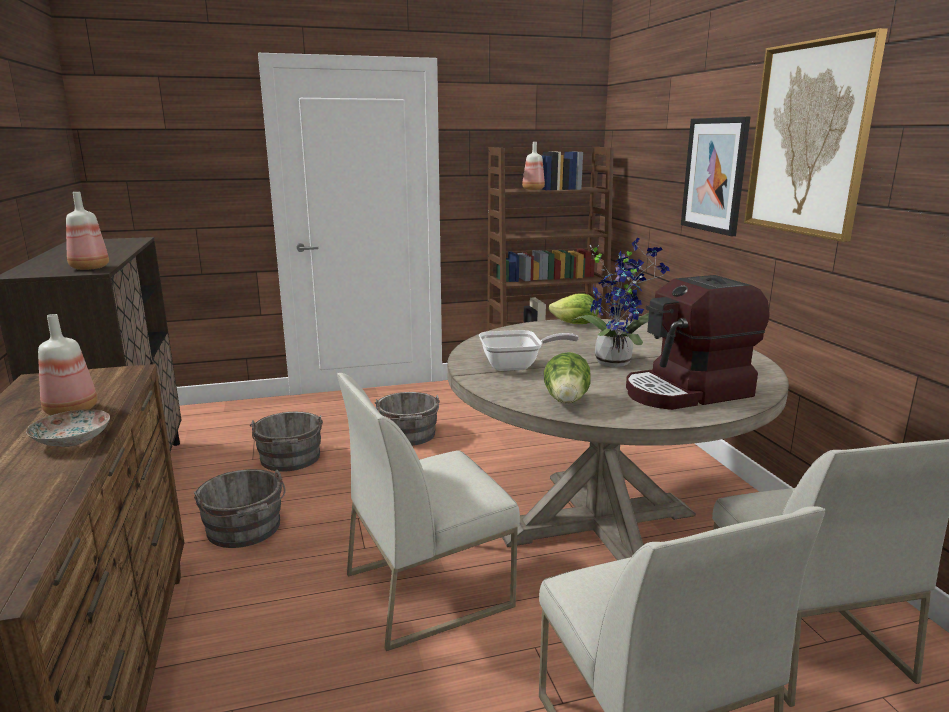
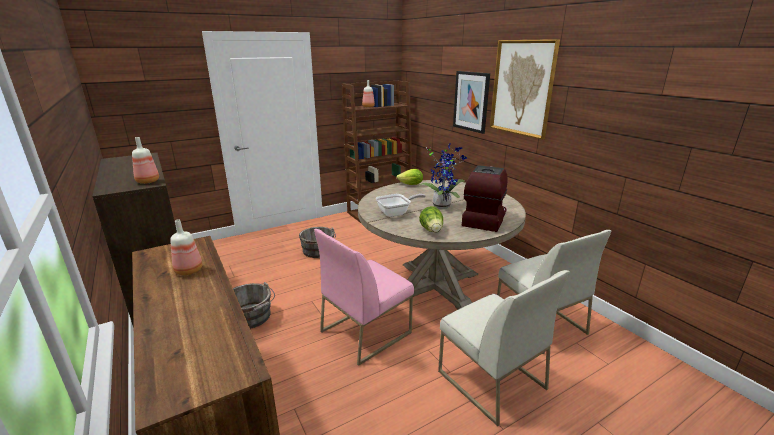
camera: 15 degrees left, 5 degrees up
plate [26,409,110,447] -> none
grey bucket [250,412,323,472] -> none
white chair [337,373,520,651] -> pink chair [314,229,414,366]
coffee machine [626,275,770,410] -> coffee machine turned 150 degrees clockwise [462,165,507,232]

